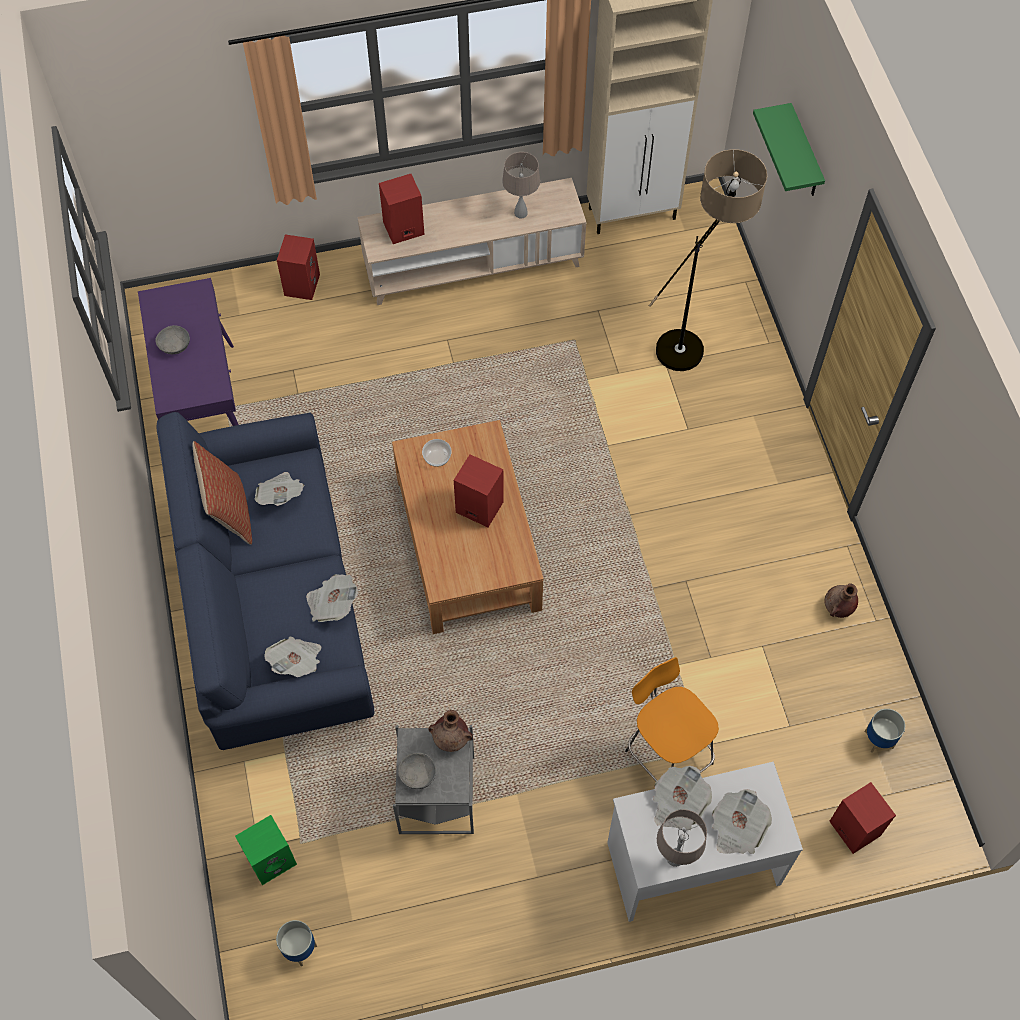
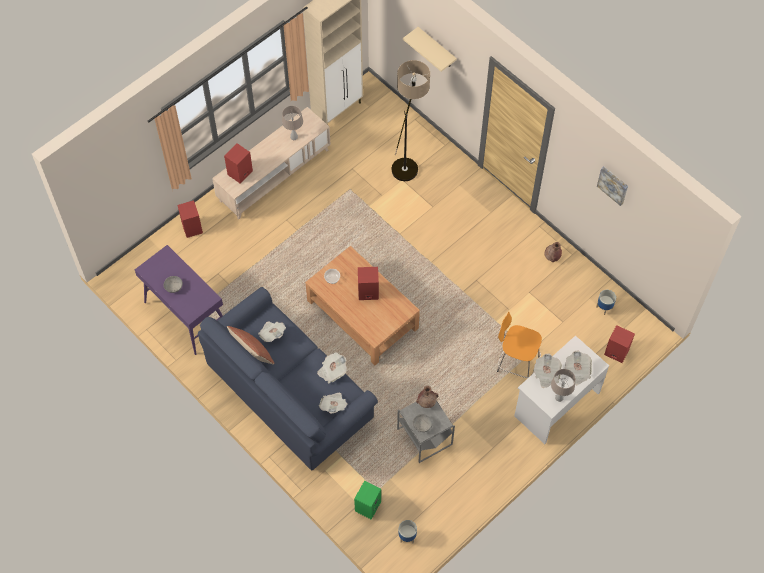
camera: 30 degrees left, 0 degrees up
green shelf [753,103,825,196] -> beige shelf [403,27,457,72]
none -> picture [597,167,628,206]

